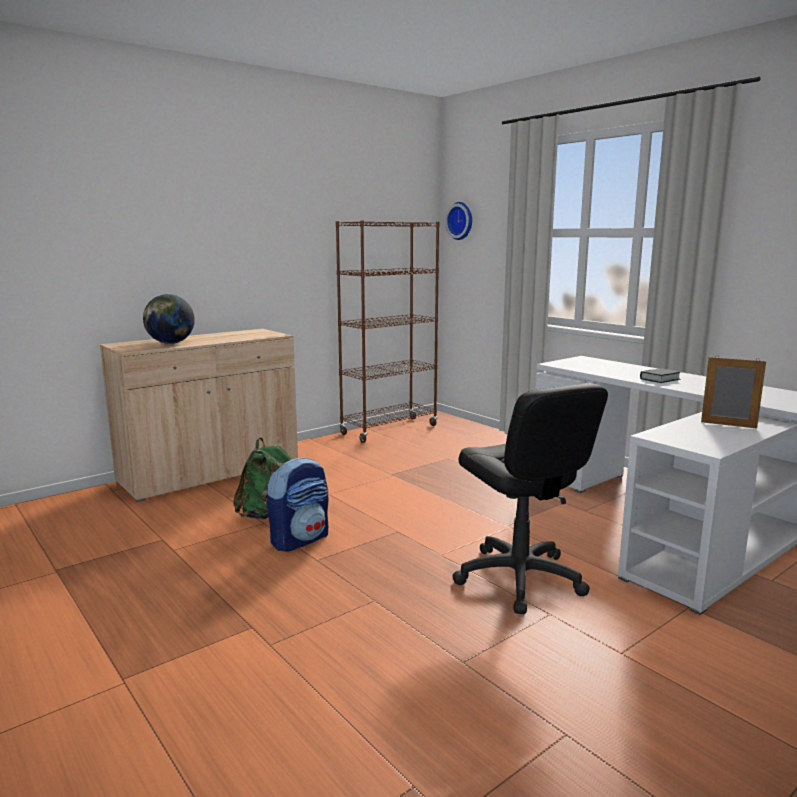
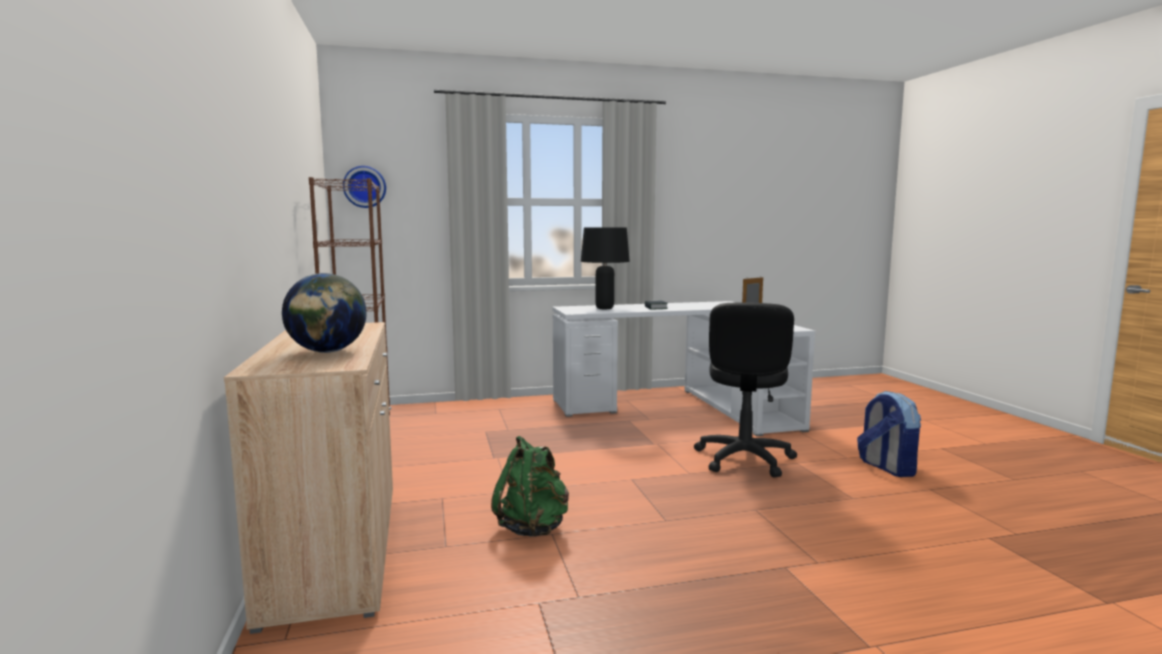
camera: 65 degrees left, 5 degrees down
backpack [267,457,328,551] -> backpack moved to [857,391,921,477]
black office chair [452,383,608,614] -> black office chair turned 105 degrees clockwise [694,302,797,477]
none -> black table lamp [581,227,630,309]

